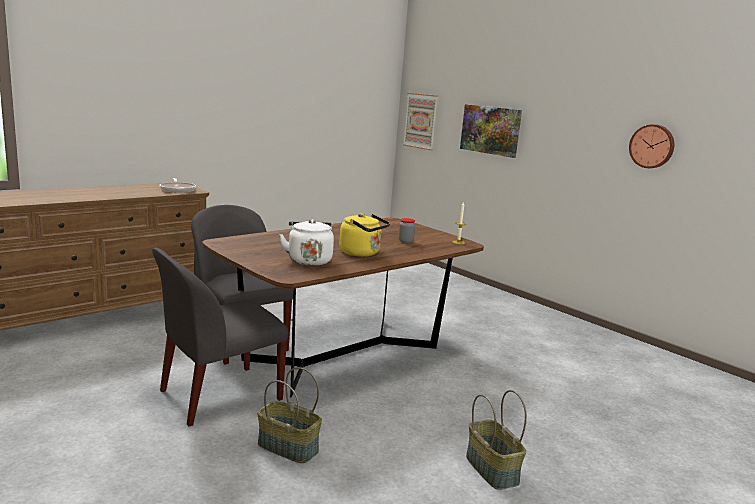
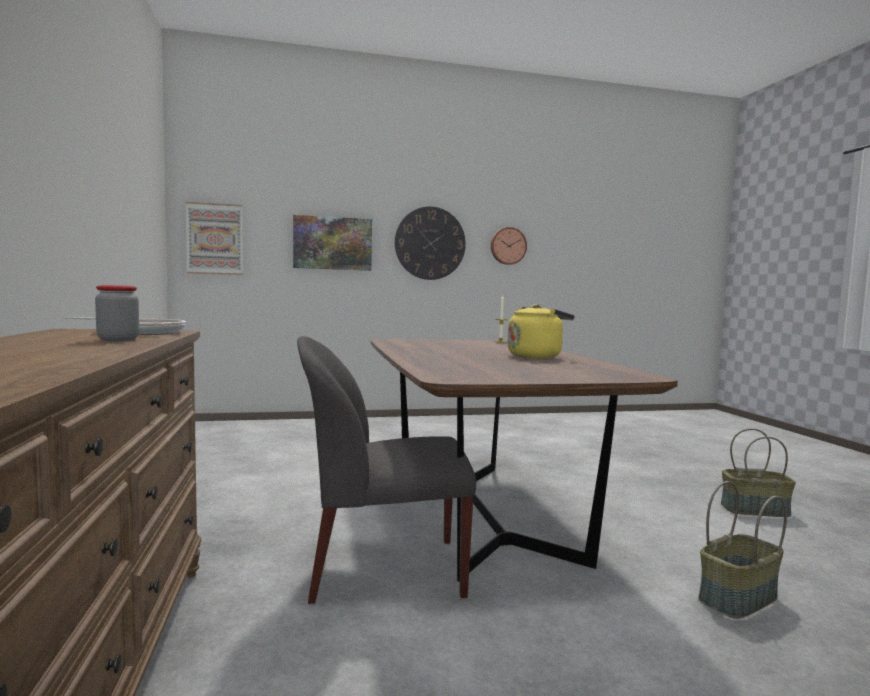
camera: 60 degrees left, 10 degrees down
grey chair [152,248,289,426] -> none
white kettle [279,219,334,266] -> none
jar [398,218,415,243] -> jar moved to [95,285,139,342]
none -> wall clock [395,206,466,280]

